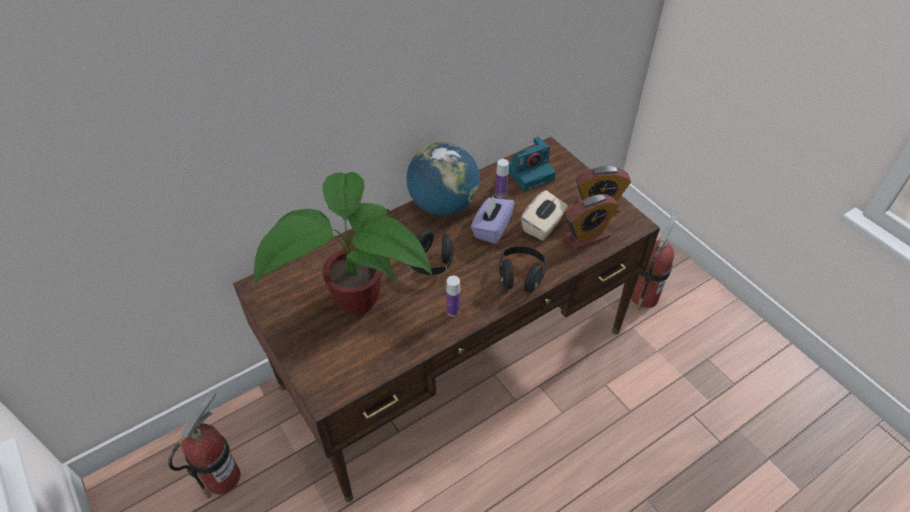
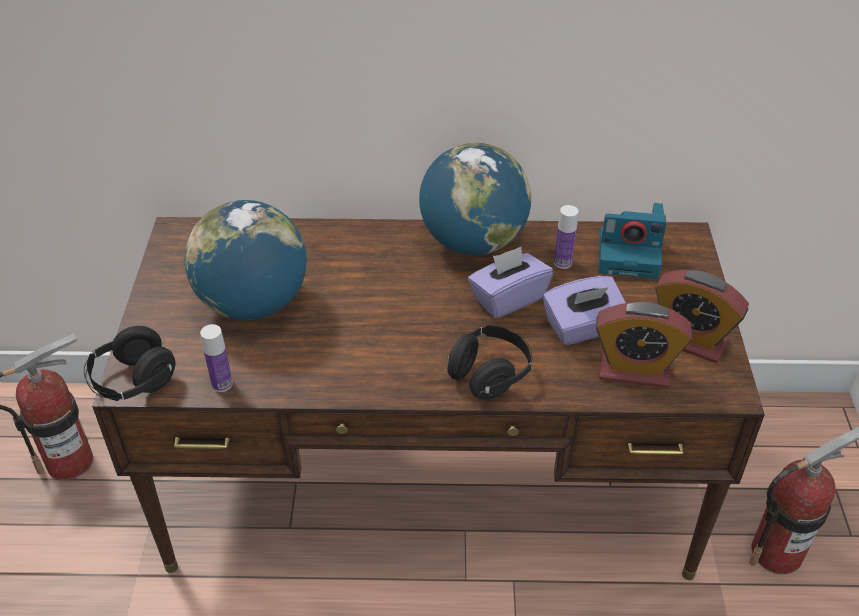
camera: 35 degrees right, 5 degrees down
potted plant [254,172,432,315] -> globe [185,200,307,320]
black headphones [409,229,454,275] -> black headphones moved to [84,326,175,401]
bottle [446,276,460,317] -> bottle moved to [200,324,233,392]
beige tissue box [521,190,568,240] -> purple tissue box [543,276,626,345]

